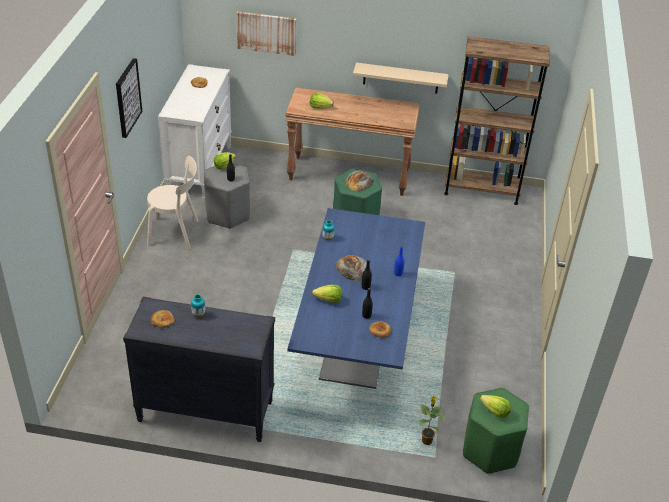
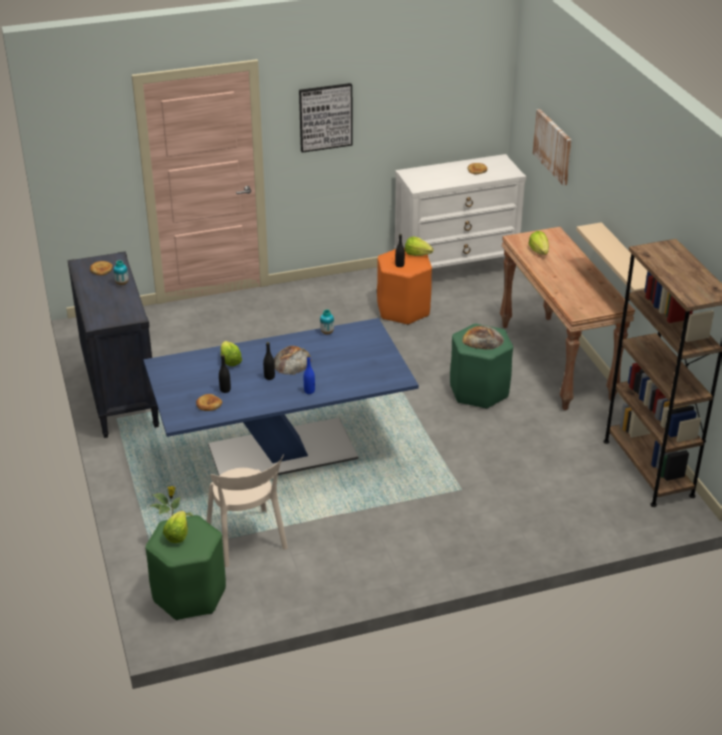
camera: 65 degrees right, 5 degrees down
beige chair [147,156,198,249] -> beige chair moved to [207,454,288,567]
grey stool [204,164,250,229] -> orange stool [377,248,432,325]

